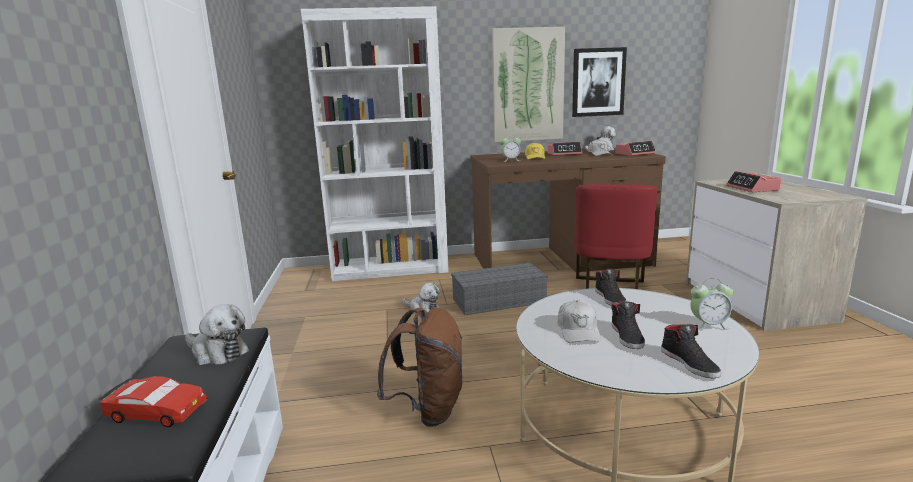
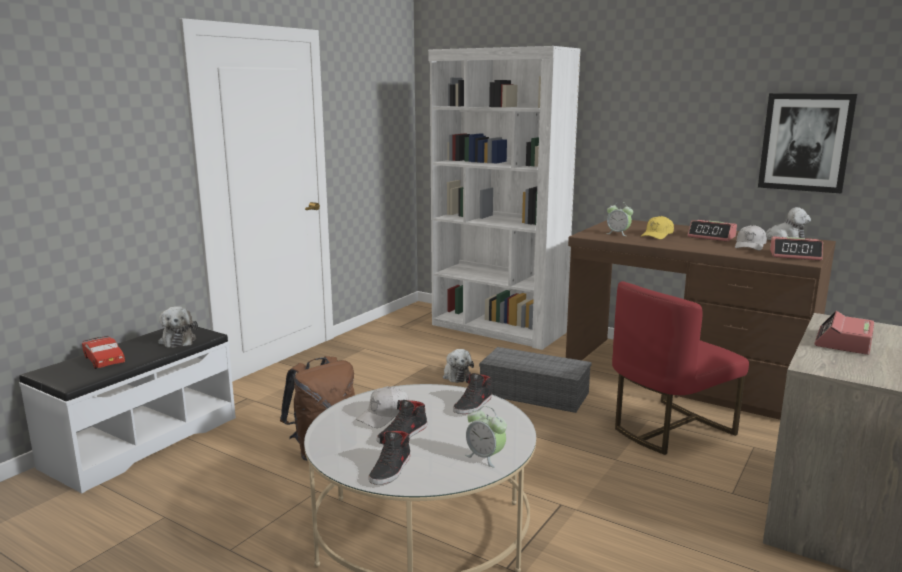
camera: 40 degrees right, 0 degrees up
picture [492,27,565,142] -> none

